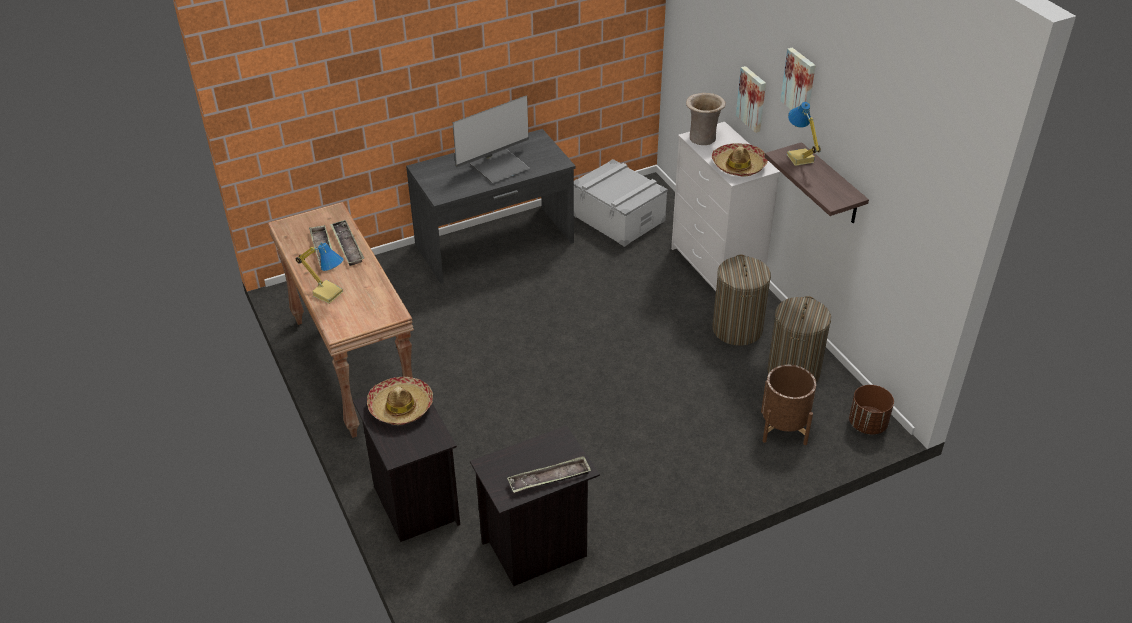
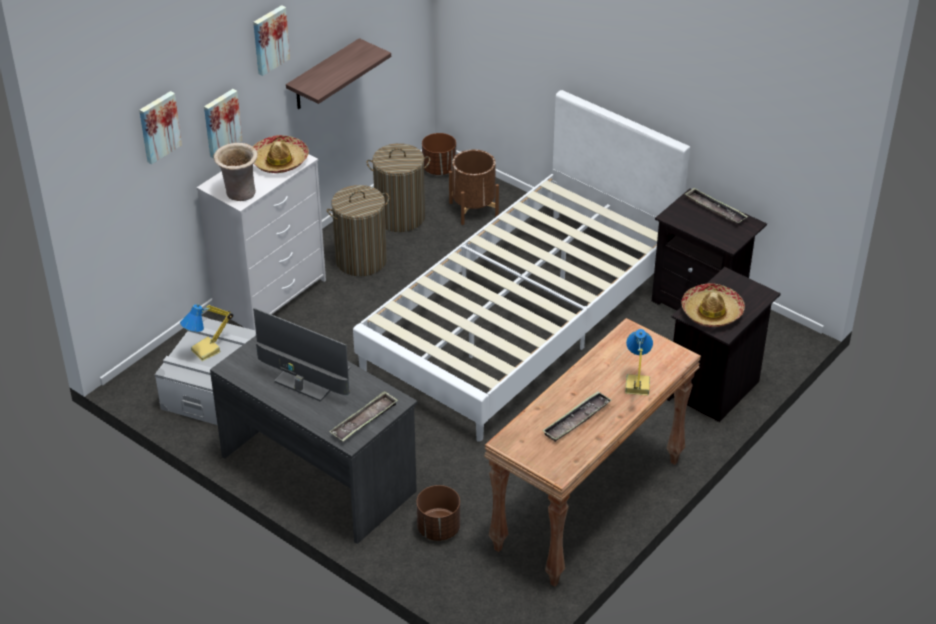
camera: 115 degrees left, 0 degrees up
tray [330,220,364,266] -> tray moved to [330,391,398,442]
table lamp [787,102,821,166] -> table lamp moved to [180,304,233,361]
none -> picture [139,91,182,164]
none -> white bed [353,90,690,442]
none -> brown planter [416,485,460,541]

